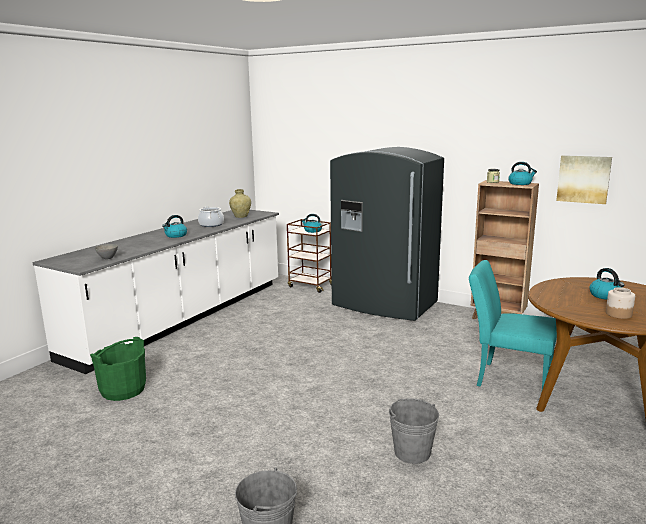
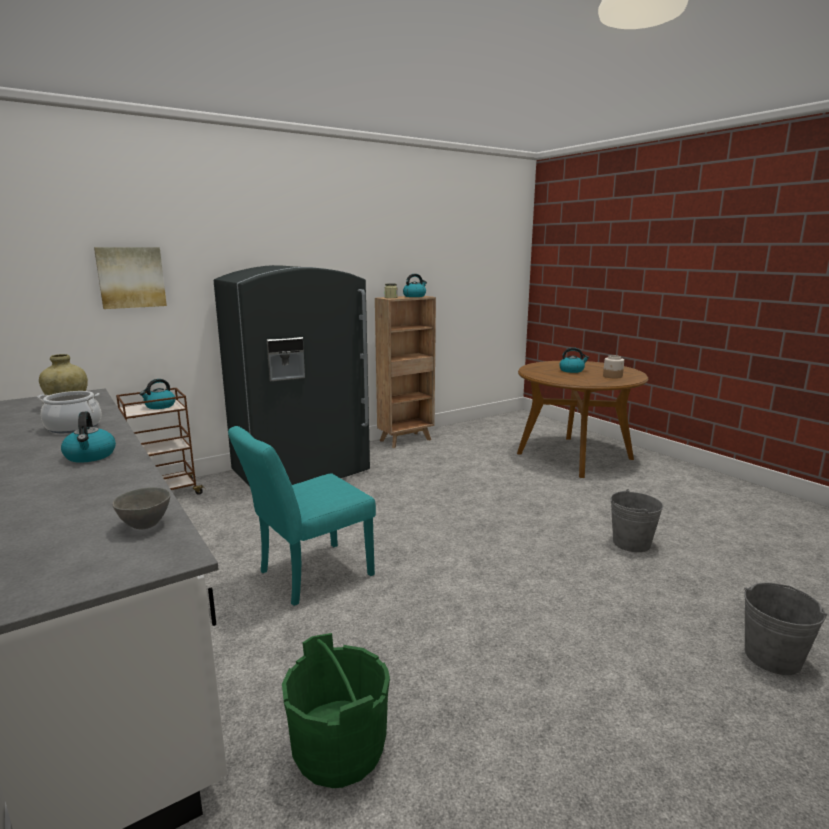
camera: 65 degrees left, 0 degrees up
turquoise chair [469,260,557,390] -> turquoise chair moved to [228,426,376,606]
picture [556,155,612,204] -> picture moved to [94,247,167,309]

